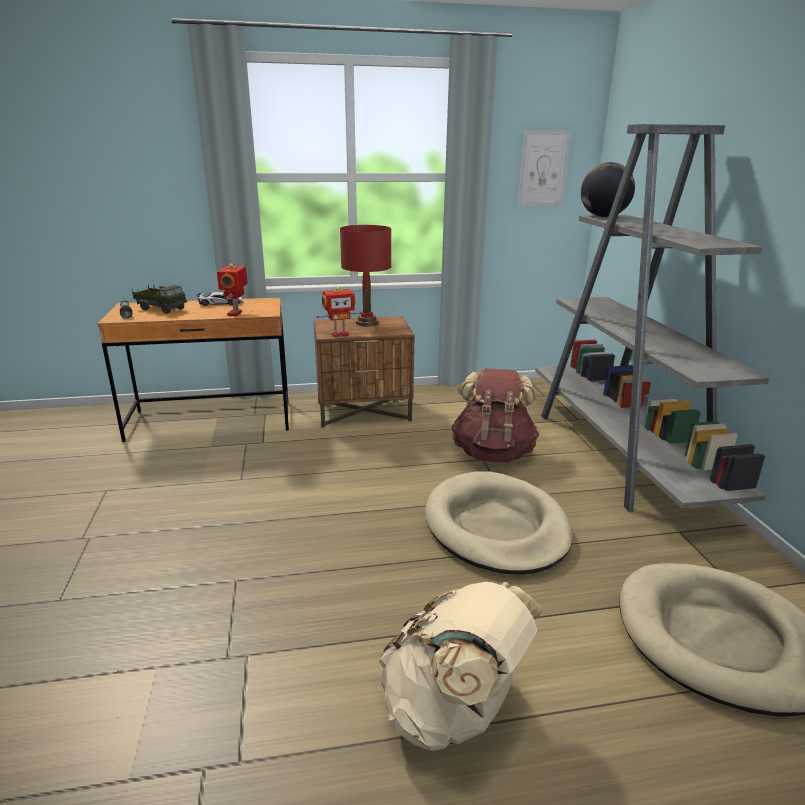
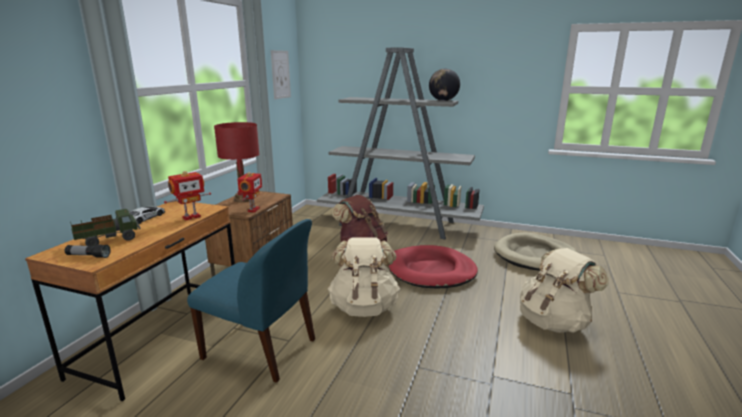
camera: 60 degrees left, 5 degrees down
toy robot [217,263,248,316] -> toy robot turned 75 degrees counterclockwise [164,171,211,220]
beige dog bed [425,471,572,575] -> red dog bed [388,245,478,288]
globe [581,162,635,217] -> globe moved to [429,68,460,101]
none -> blue chair [187,219,315,383]
none -> beige backpack [328,237,400,317]

